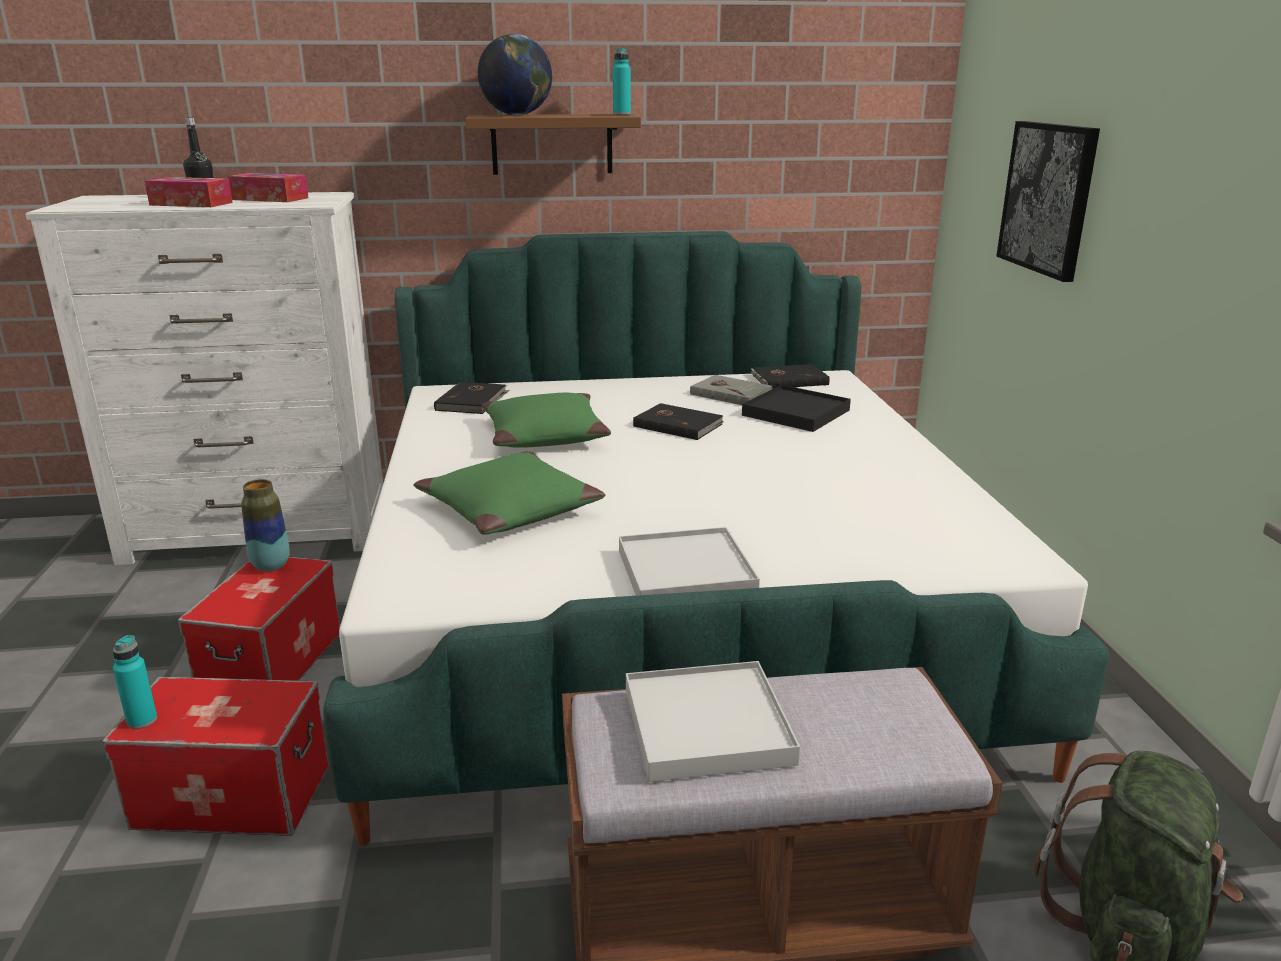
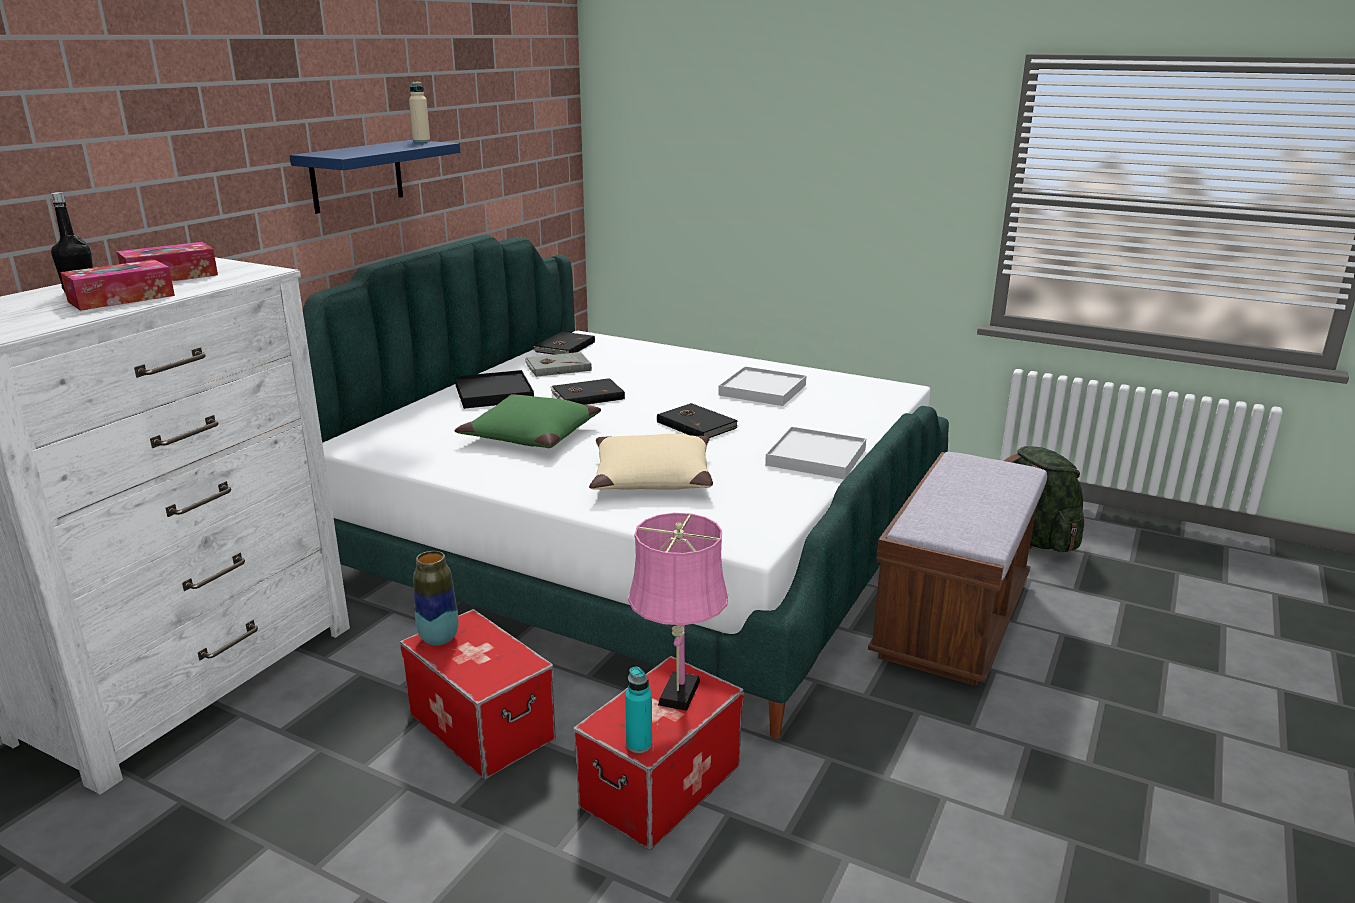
camera: 55 degrees left, 0 degrees up
green pillow [414,451,605,535] -> beige pillow [589,434,713,490]
black book [434,382,510,414] -> black book moved to [657,403,738,438]
brown shelf [465,114,641,175] -> blue shelf [290,140,460,214]
globe [478,34,552,116] -> none
turquoise bottle [613,48,631,115] -> beige bottle [409,81,430,143]
white tray [626,661,800,782] -> white tray moved to [718,366,806,406]
black tray [742,385,851,432] -> black tray moved to [455,370,534,409]
picture [996,121,1100,282] -> none
none -> pink table lamp [628,513,728,711]

